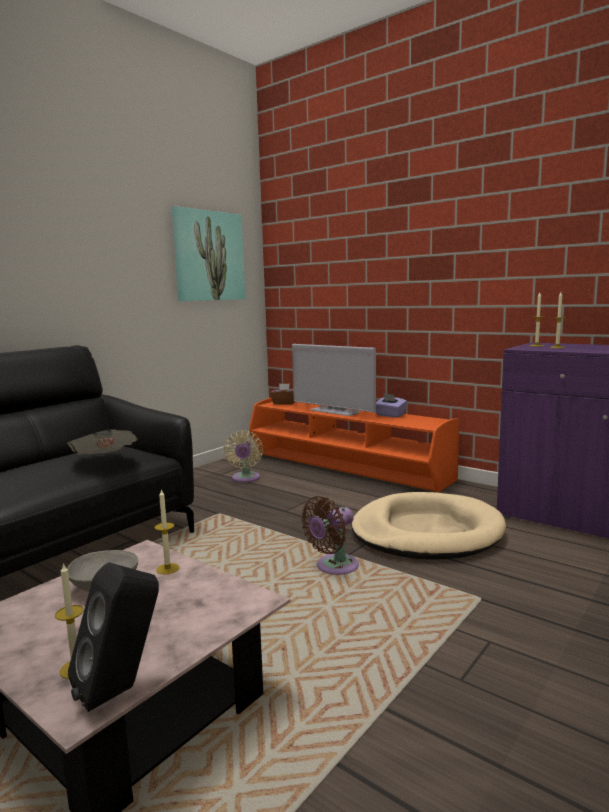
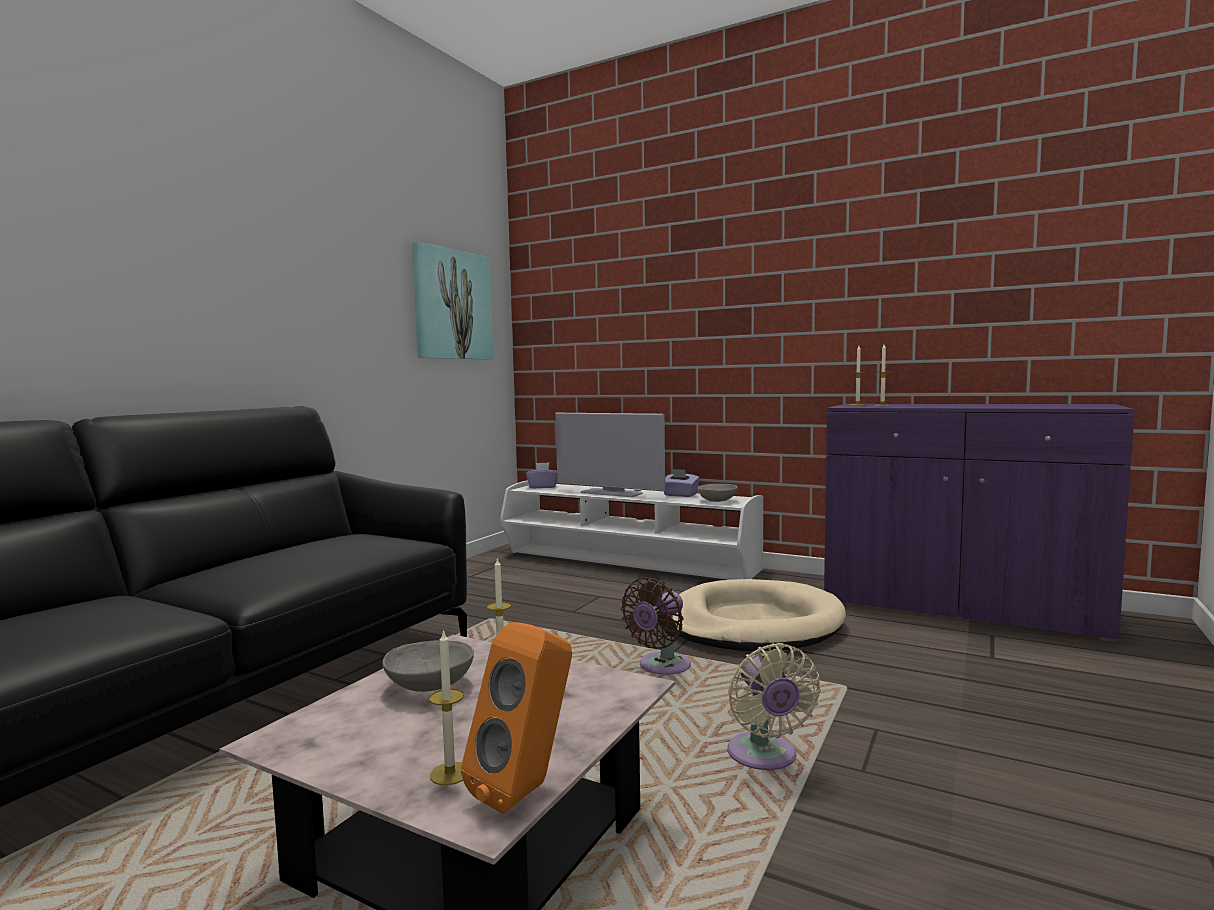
camera: 10 degrees left, 5 degrees down
newspaper [67,429,138,455] -> none
black speaker [68,562,159,712] -> orange speaker [461,622,572,814]
beige fan [224,430,263,483] -> beige fan moved to [728,643,821,770]
orange tv stand [249,398,459,493] -> white tv stand [500,481,763,580]
brown tissue box [270,383,295,405] -> purple tissue box [526,462,557,488]
none -> grey bowl [698,484,738,502]

